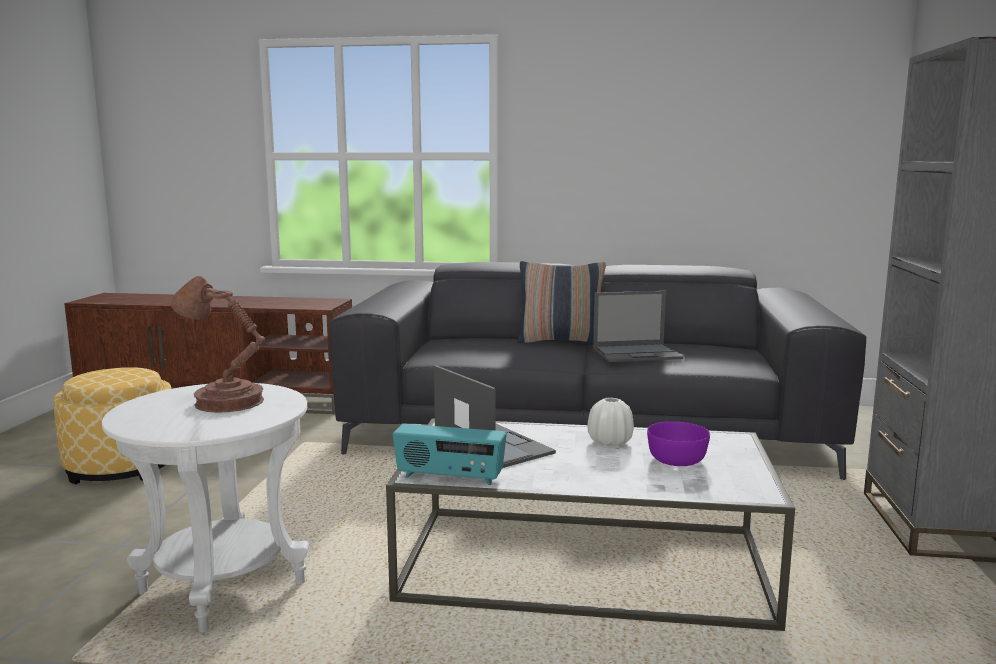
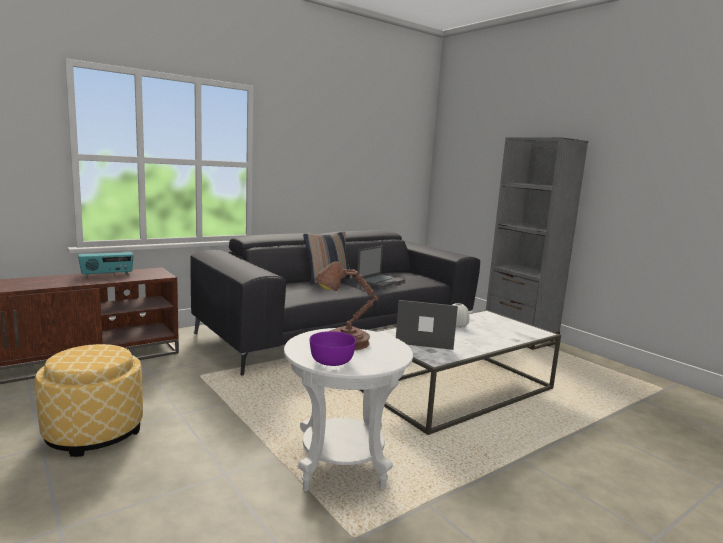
camera: 45 degrees left, 0 degrees up
radio [393,424,507,485] -> radio moved to [78,252,134,277]
purple bowl [647,421,710,466] -> purple bowl moved to [310,331,356,366]

